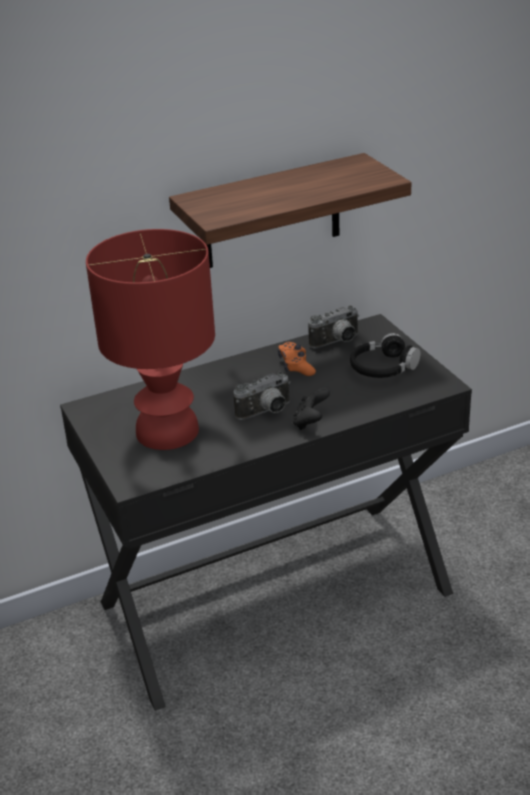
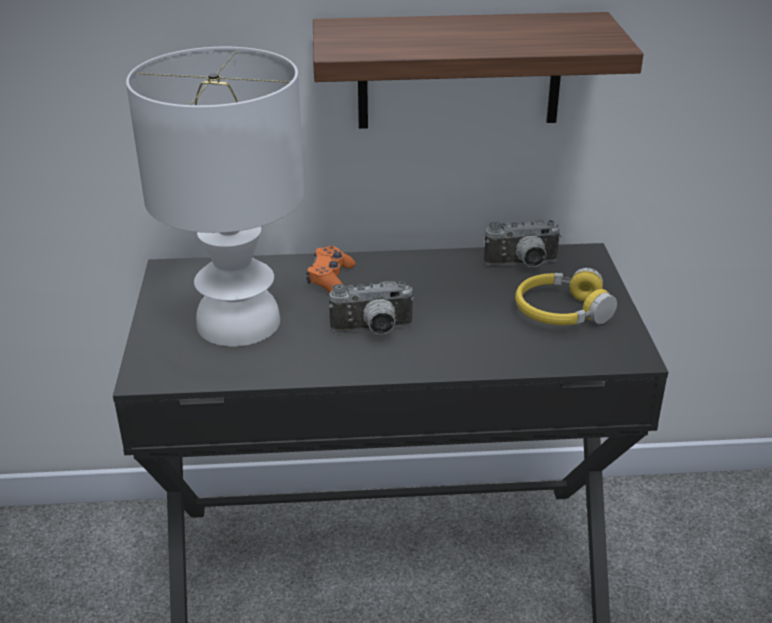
camera: 20 degrees right, 0 degrees up
red table lamp [86,229,215,450] -> white table lamp [126,47,304,347]
orange game controller [278,342,316,376] -> orange game controller moved to [306,246,356,293]
black game controller [293,388,330,430] -> none
black headphones [350,333,420,378] -> yellow headphones [515,268,617,325]

